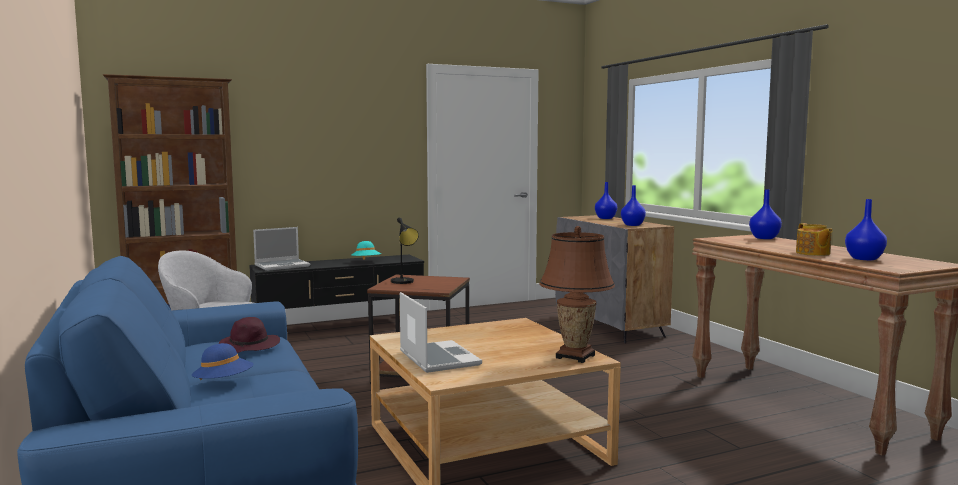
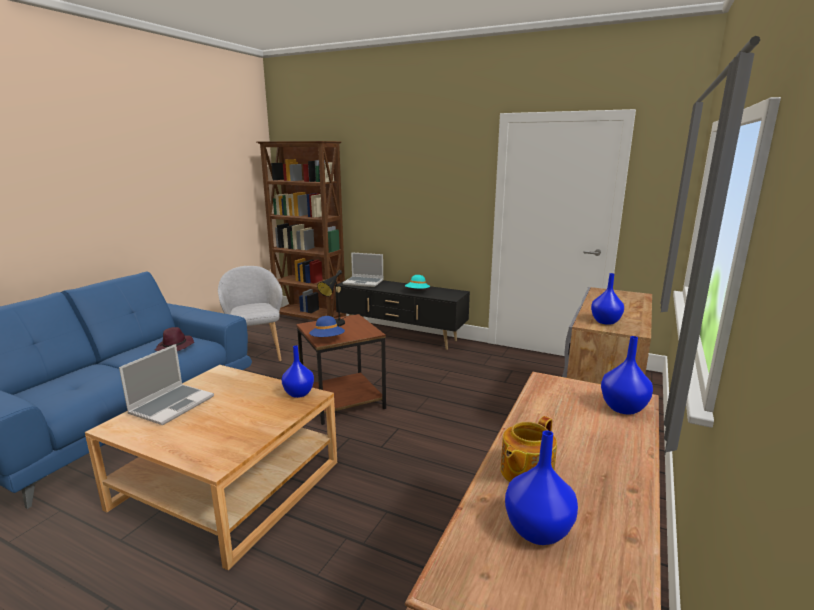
camera: 50 degrees right, 10 degrees up
blue hat [192,343,254,380] -> blue hat moved to [309,316,345,337]
brown table lamp [539,226,615,363] -> none
blue vase [595,182,617,219] -> blue vase moved to [282,345,314,398]

